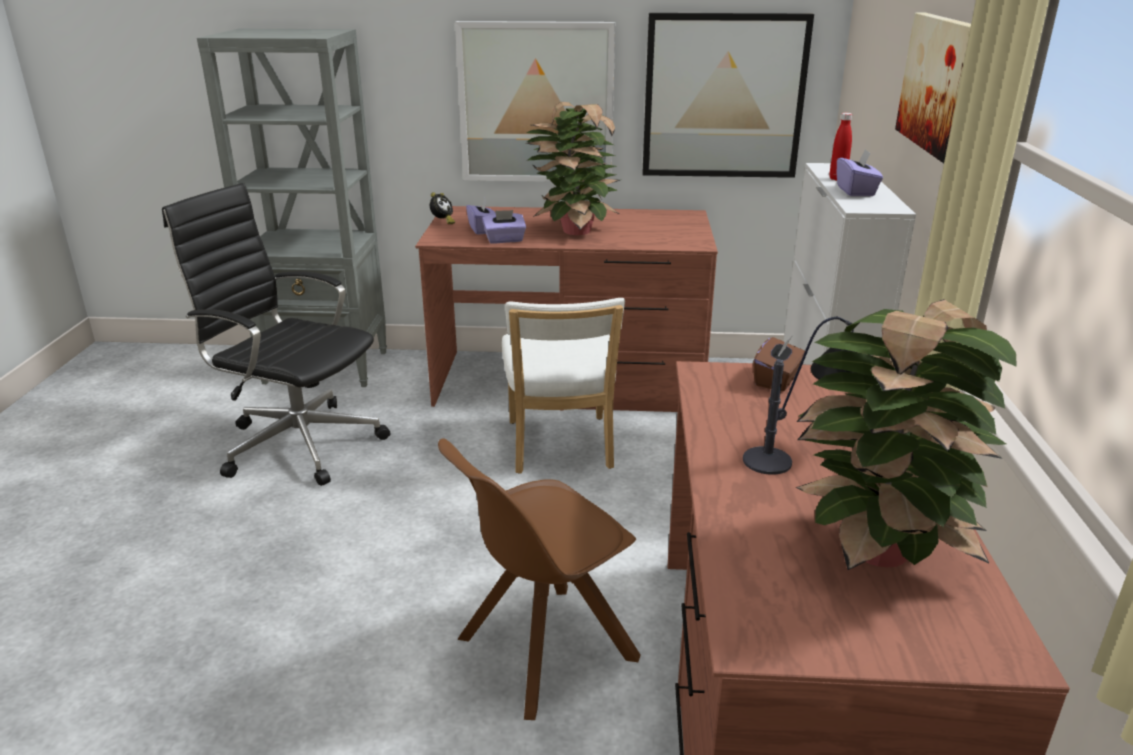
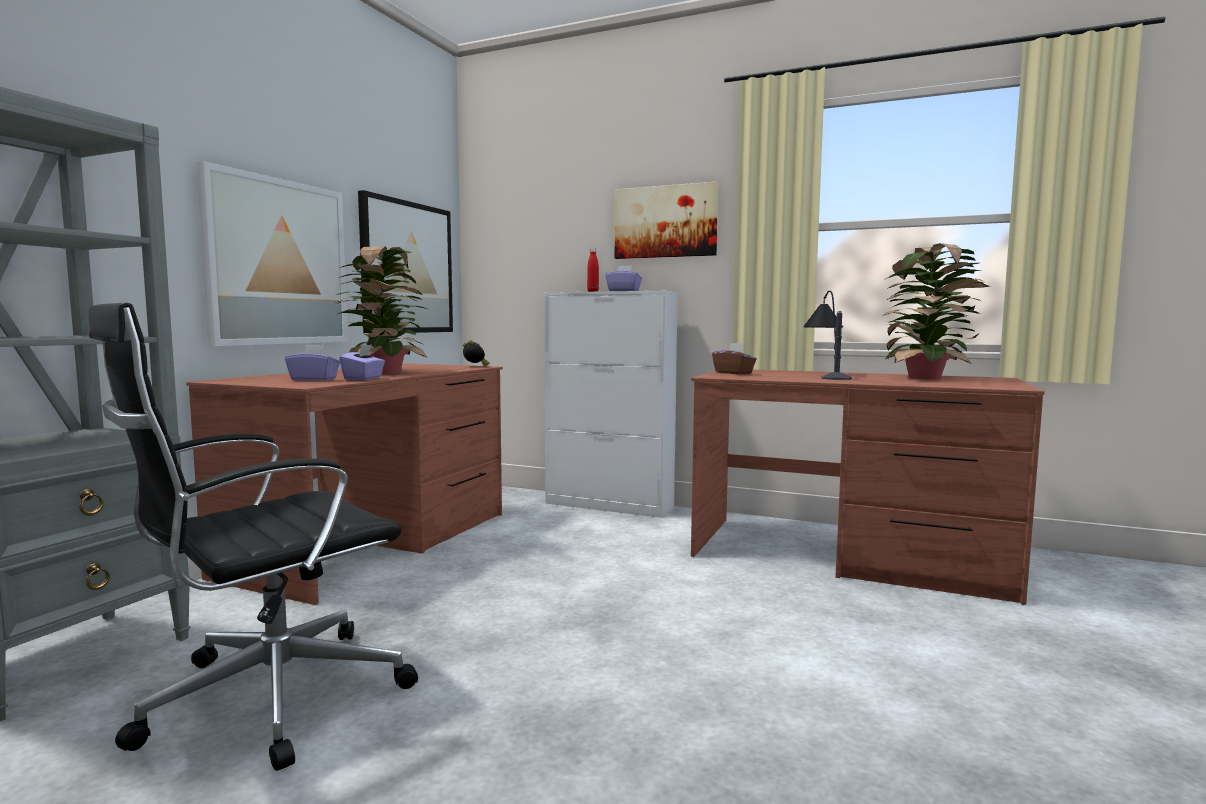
camera: 70 degrees left, 20 degrees down
alarm clock [430,192,455,224] -> alarm clock moved to [463,340,490,366]
brown chair [438,438,640,720] -> none
white chair [502,298,625,473] -> none

